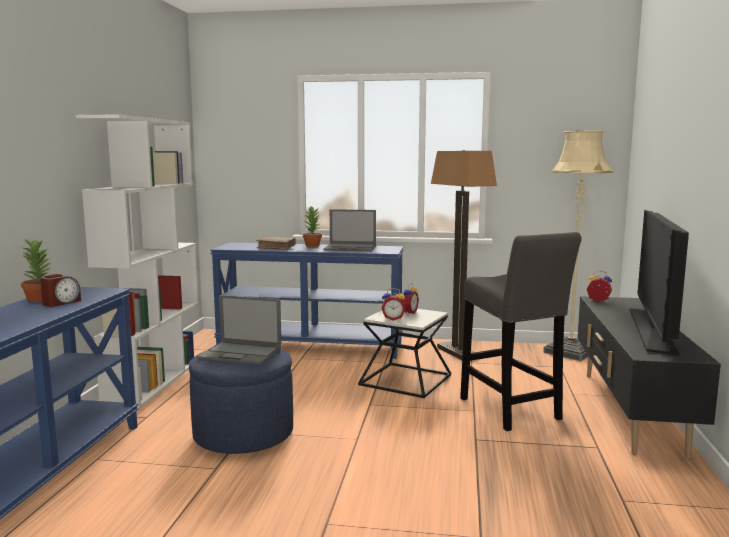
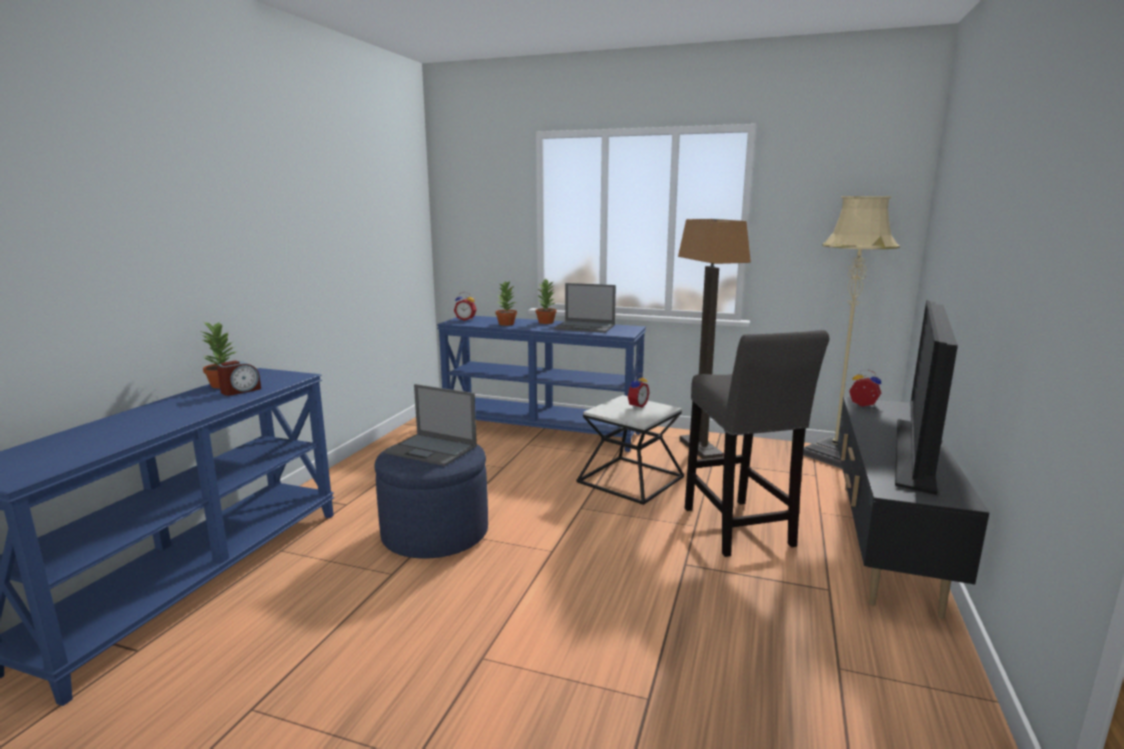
camera: 10 degrees right, 5 degrees up
white bookcase [76,114,199,409] -> none
brown book [256,237,296,250] -> potted plant [496,281,517,326]
alarm clock [381,288,406,321] -> alarm clock moved to [454,292,477,321]

